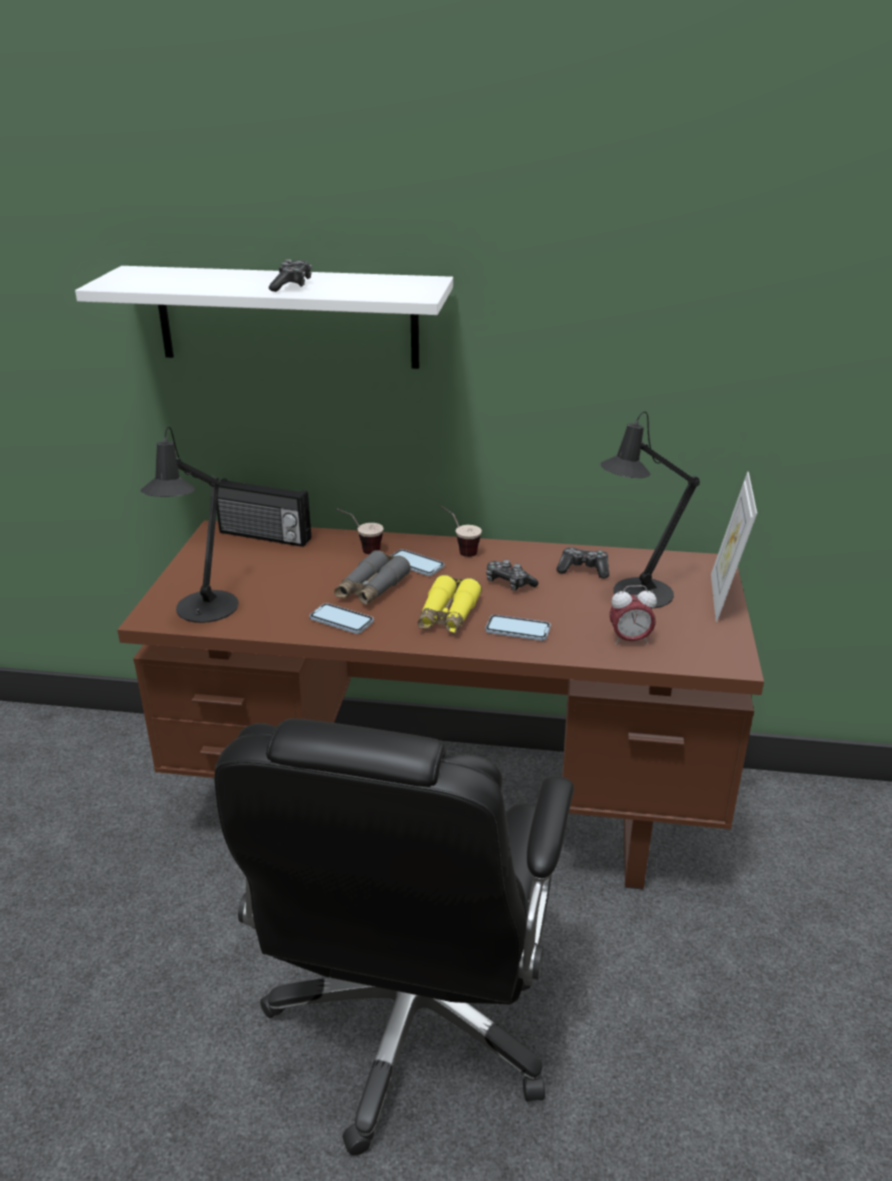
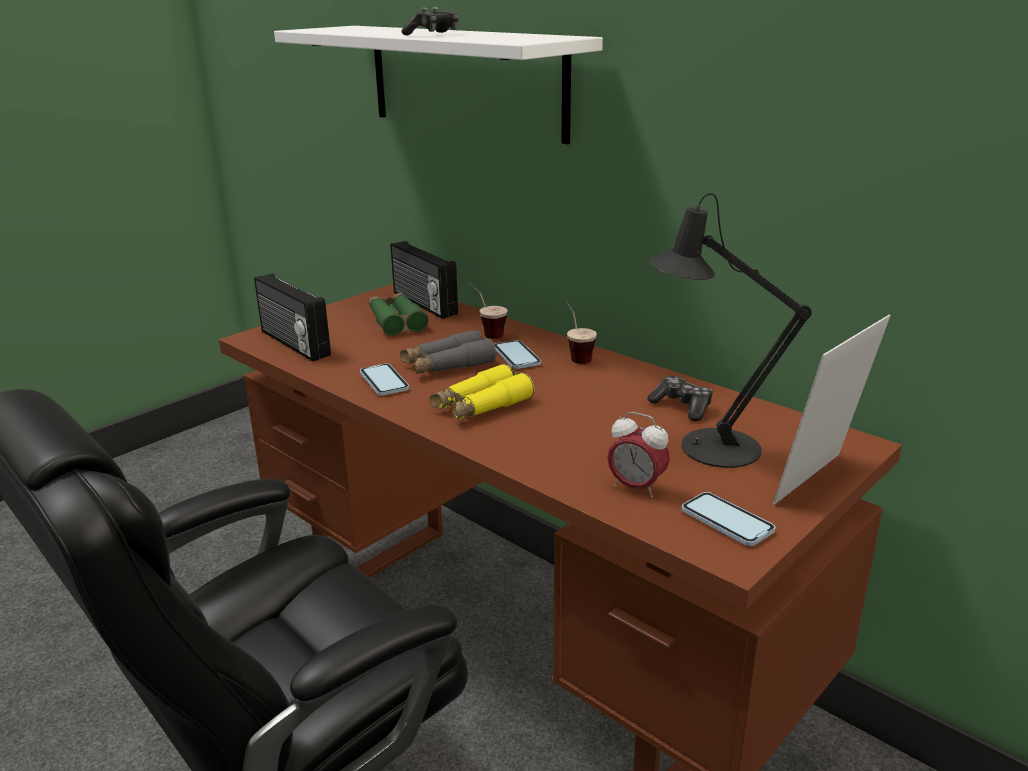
camera: 35 degrees right, 5 degrees down
black table lamp [141,427,238,623] -> radio [254,273,331,361]
phone [485,615,551,641] -> phone moved to [682,492,775,546]
game controller [486,559,538,591] -> none
none -> green binoculars [369,293,429,336]

